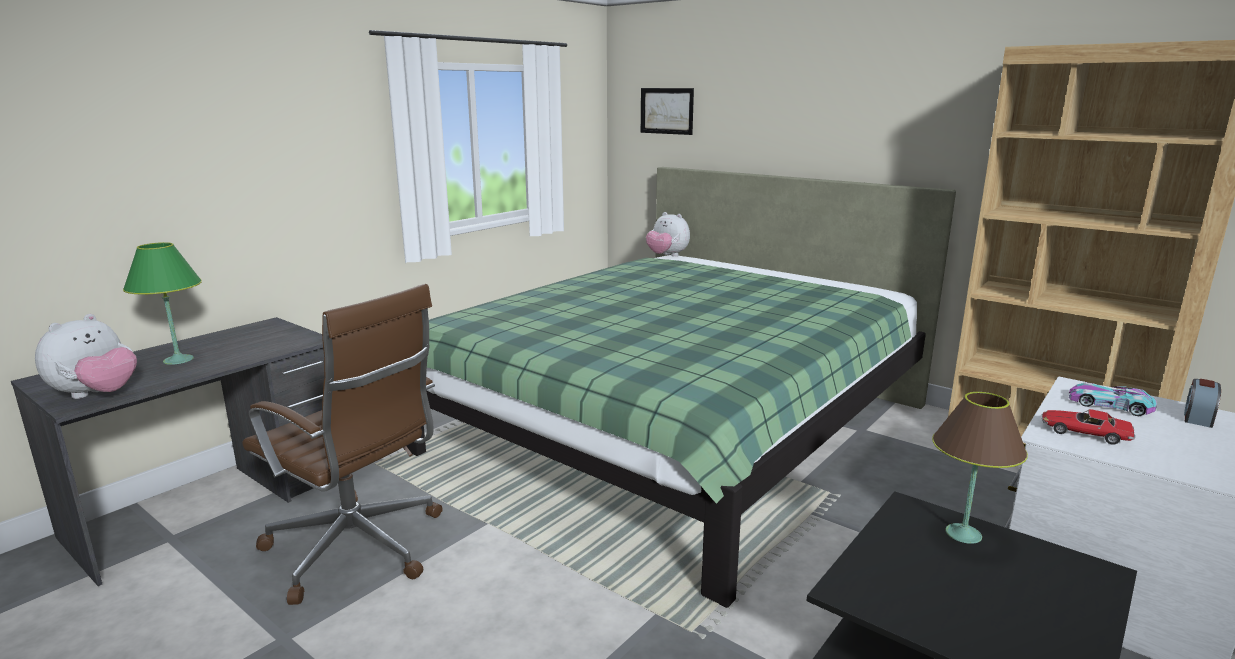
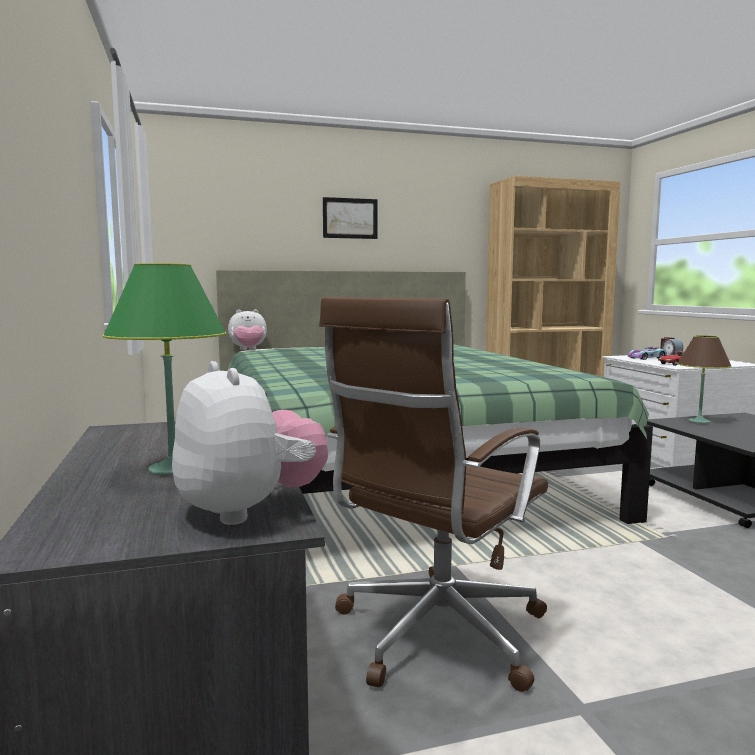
camera: 55 degrees left, 10 degrees down
brown office chair [242,284,443,605] -> brown office chair turned 150 degrees clockwise [319,297,548,692]
picture [641,88,694,135] -> picture moved to [323,197,378,239]

